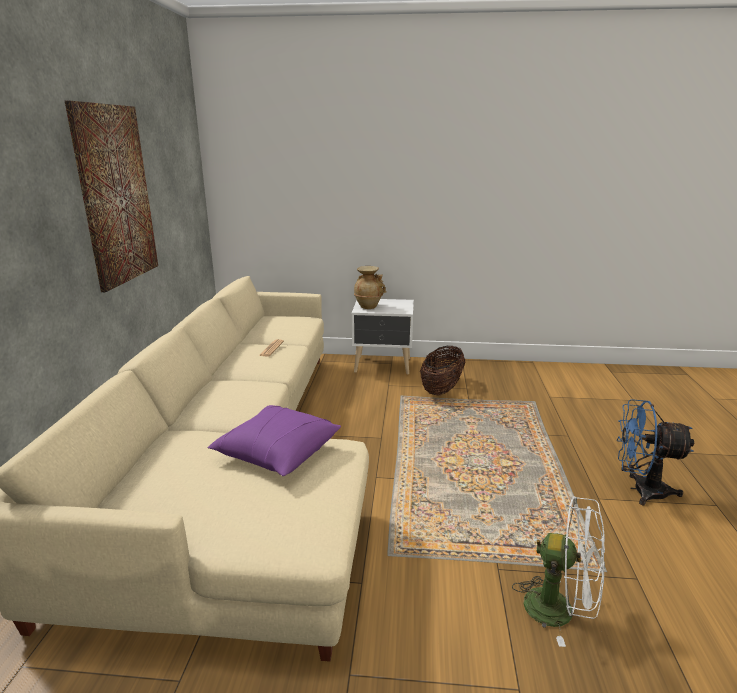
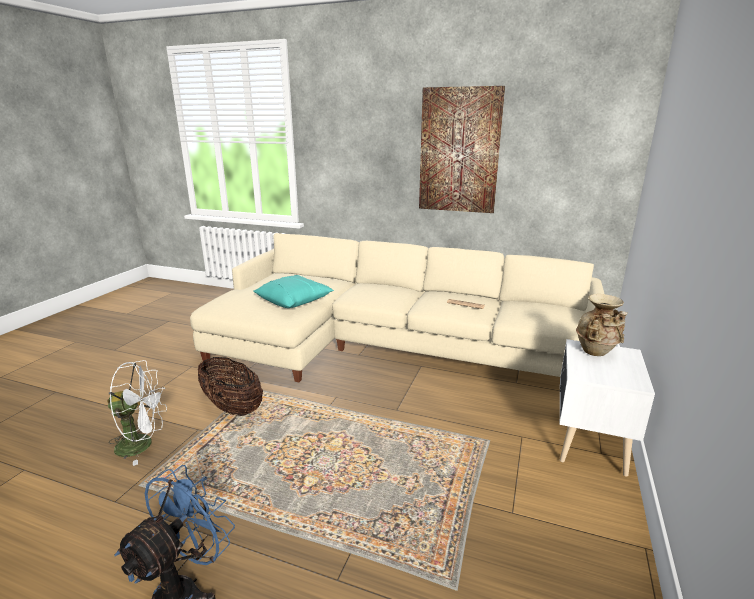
camera: 105 degrees right, 0 degrees up
purple pillow [207,405,341,476] -> turquoise pillow [253,275,334,308]
basket [420,346,465,395] -> basket moved to [198,357,263,416]
white fan [512,496,605,647] -> white fan turned 135 degrees counterclockwise [107,360,167,466]

